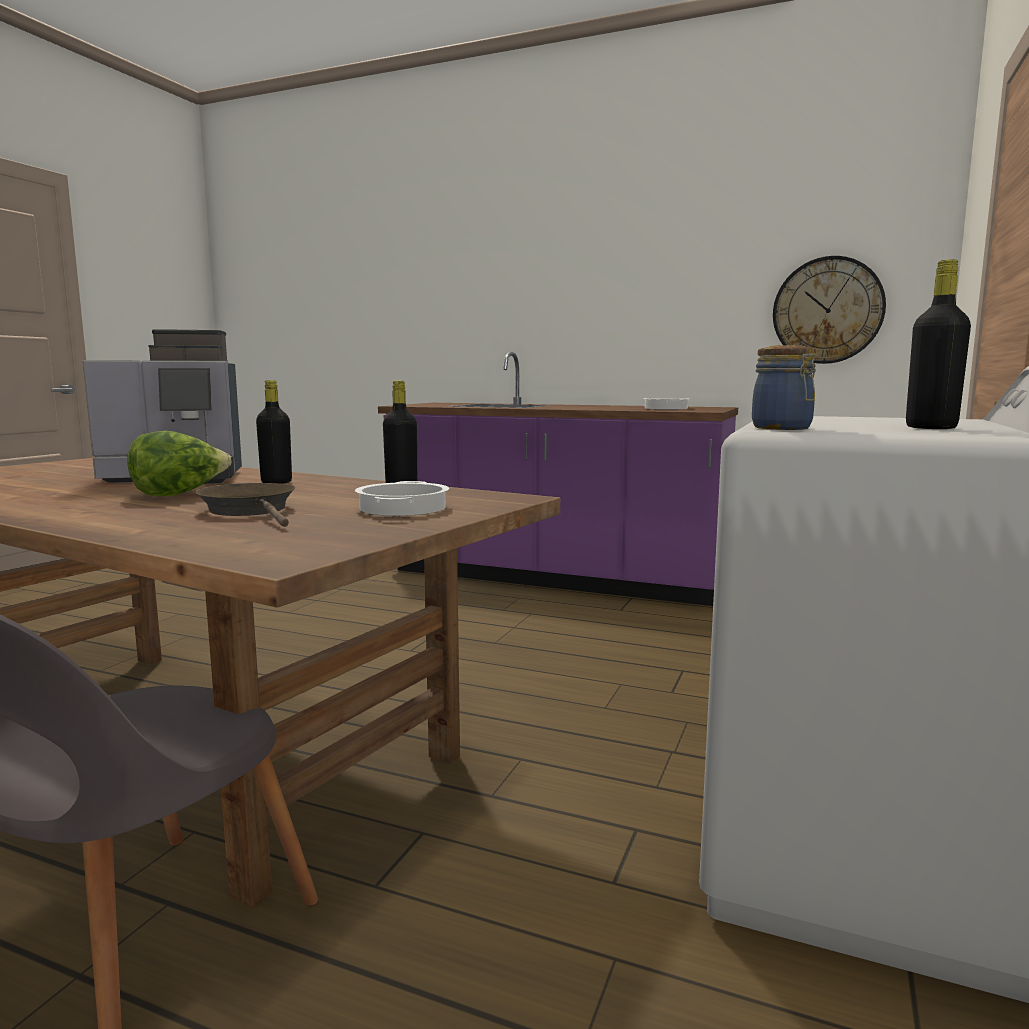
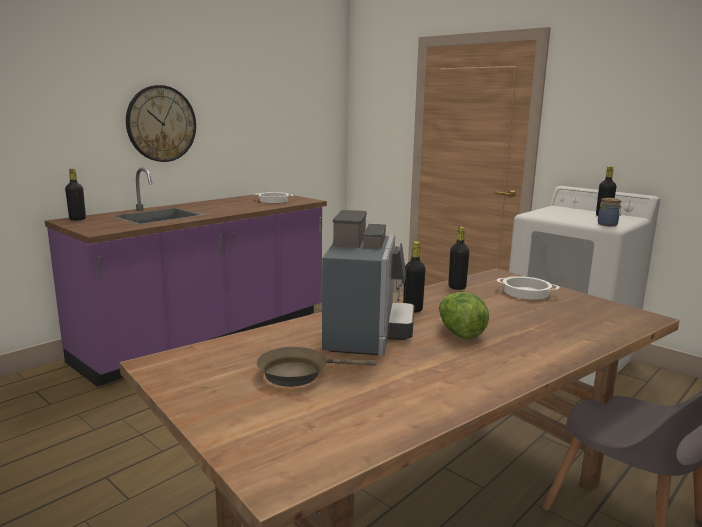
camera: 70 degrees left, 5 degrees up
brown frying pan [195,483,295,527] -> brown frying pan moved to [257,347,376,387]
wall clock [773,256,886,364] -> wall clock moved to [126,85,196,162]
none -> black bottle [65,169,86,220]

